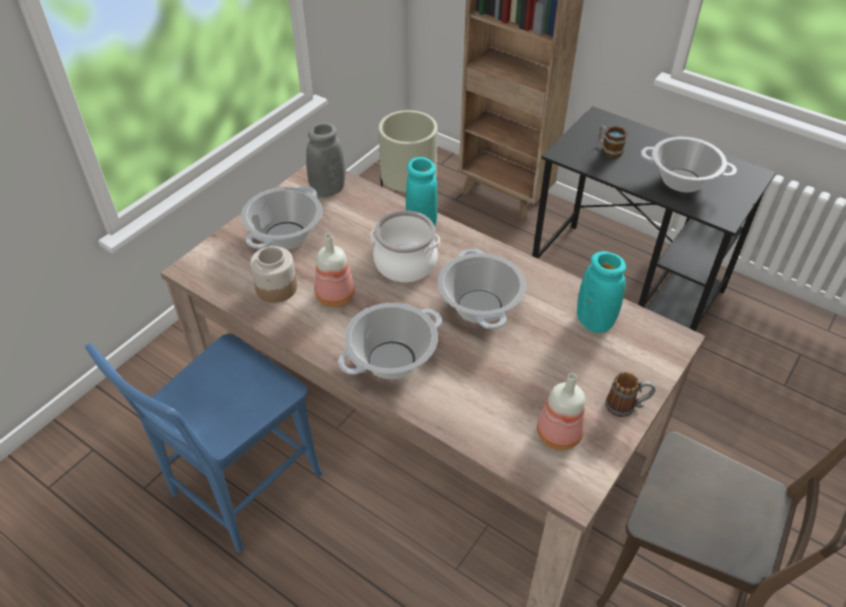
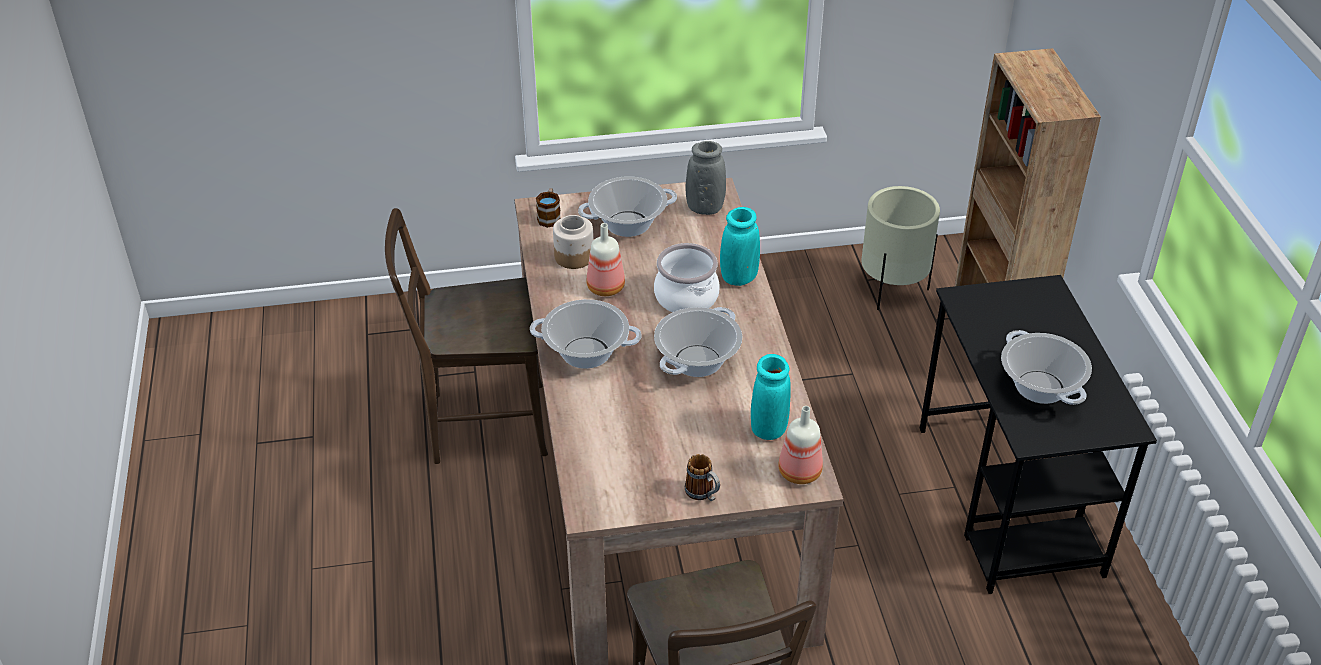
camera: 45 degrees right, 5 degrees down
blue chair [85,334,323,553] -> brown chair [385,208,548,464]
bottle [537,373,585,450] -> bottle moved to [778,406,823,484]
mug [598,126,627,158] -> mug moved to [536,188,561,228]

